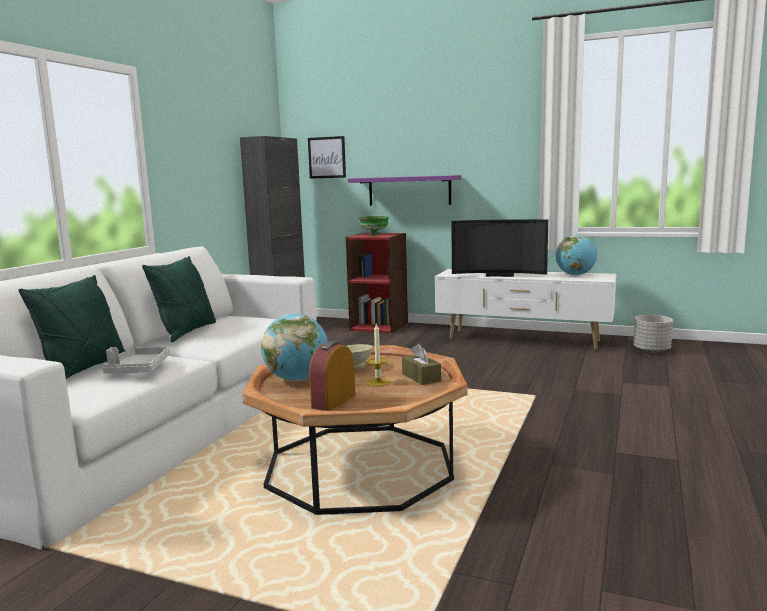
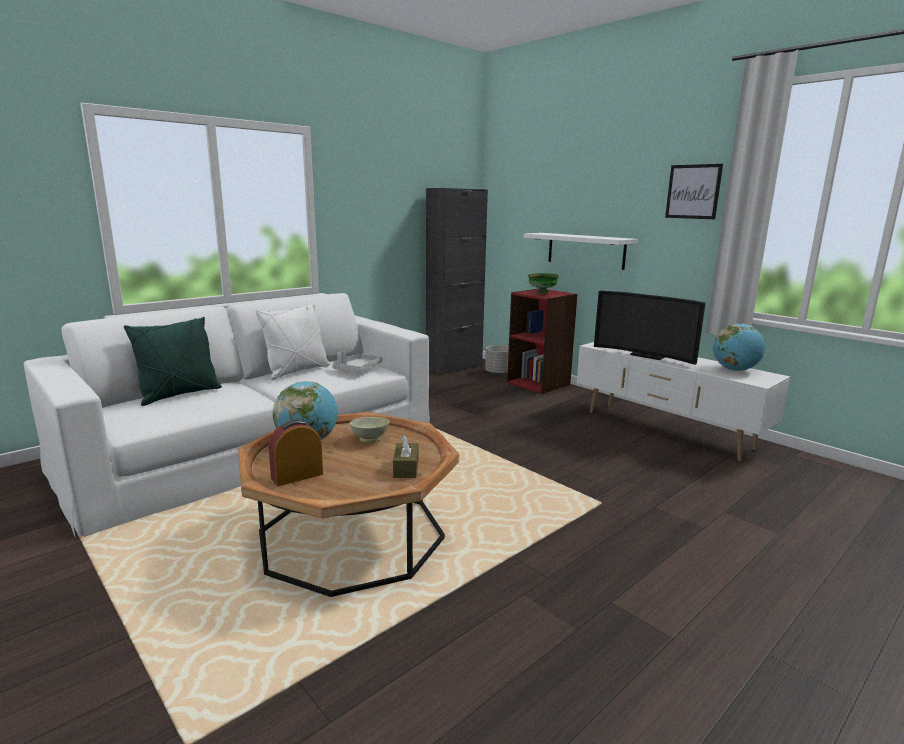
camera: 25 degrees right, 5 degrees up
grey tray [103,347,170,373] -> grey tray moved to [332,351,382,373]
green pillow [142,256,216,342] -> white pillow [255,304,330,380]
picture [308,136,346,179] -> picture moved to [665,164,723,219]
purple shelf [348,175,462,206] -> white shelf [523,233,638,270]
candle [367,323,390,386] -> none
grey planter [633,315,673,353] -> grey planter moved to [485,345,509,375]

